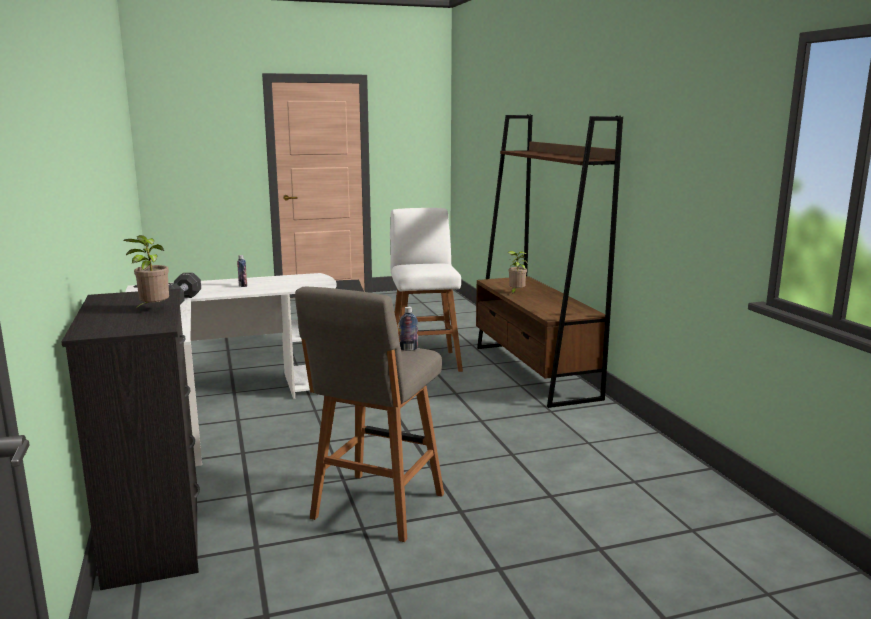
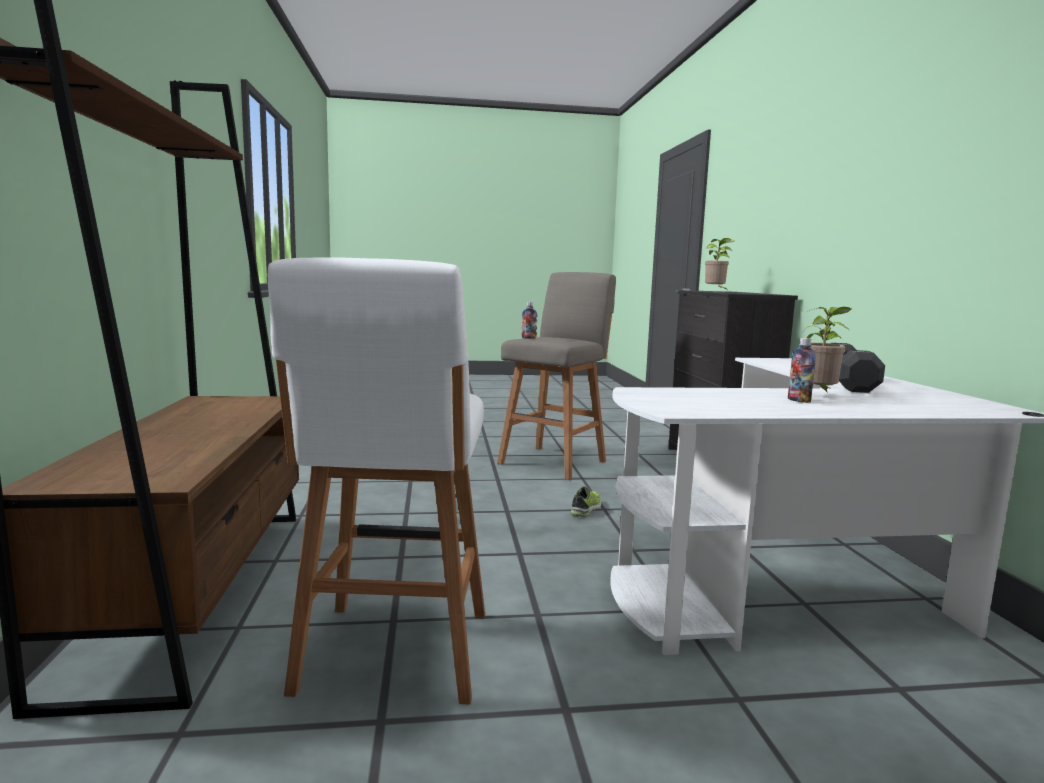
camera: 170 degrees left, 5 degrees down
potted plant [508,251,528,295] -> potted plant moved to [804,307,851,393]
none -> shoe [571,486,601,517]

